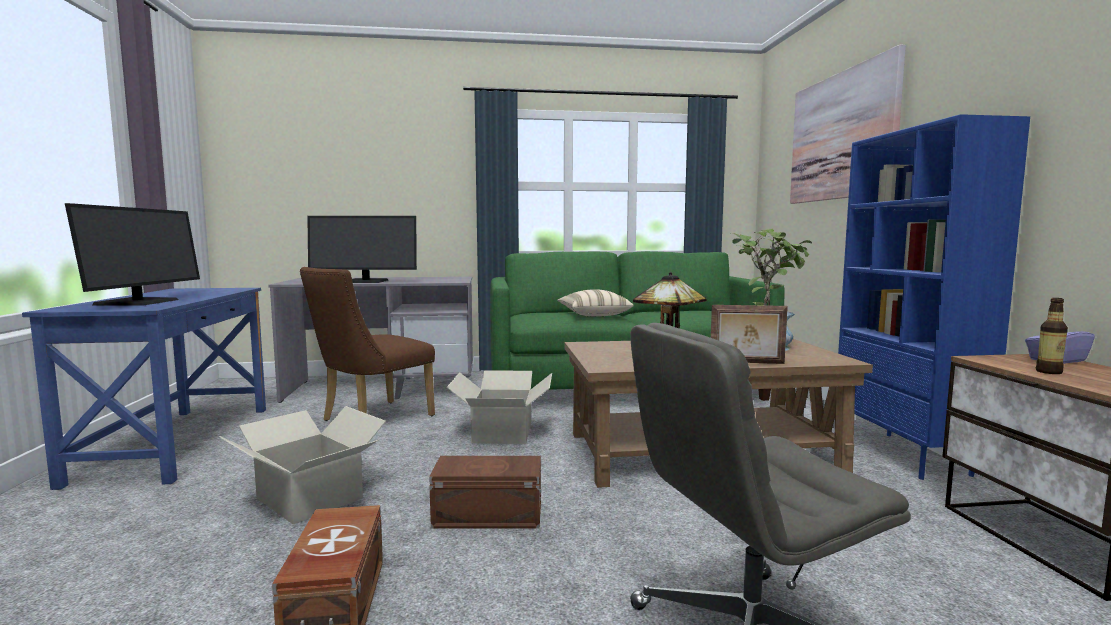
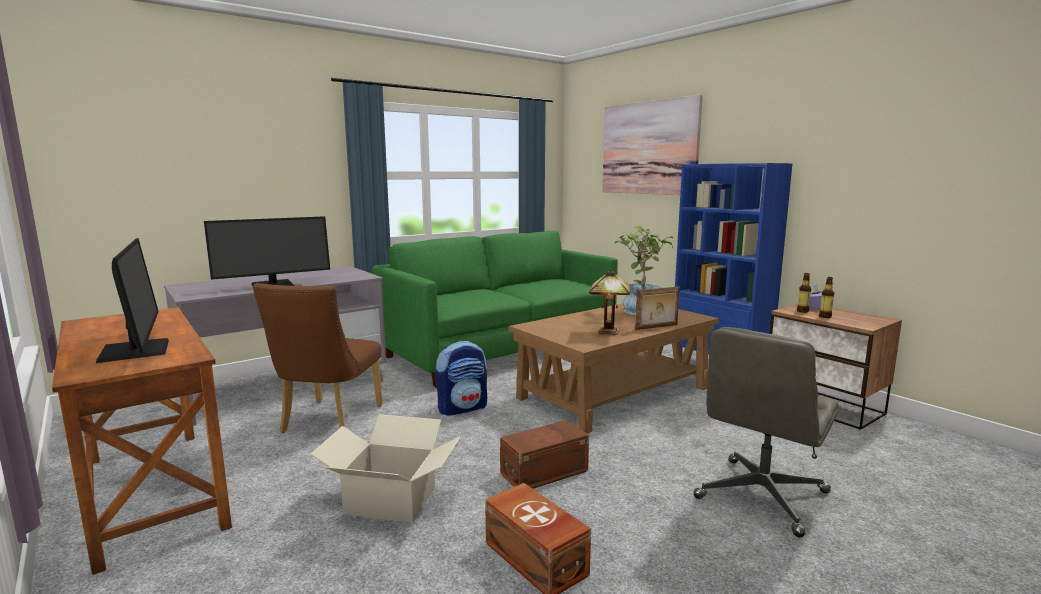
camera: 30 degrees left, 5 degrees up
blue desk [22,288,266,490] -> brown desk [52,307,232,575]
cardboard box [446,370,552,444] -> backpack [435,341,487,416]
beige pillow [557,289,634,317] -> none
none -> bottle [797,273,811,313]

